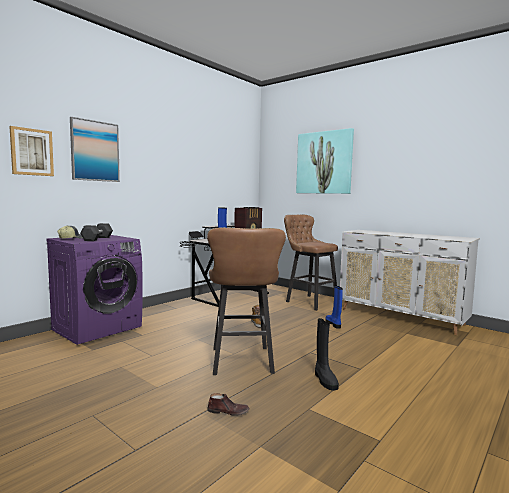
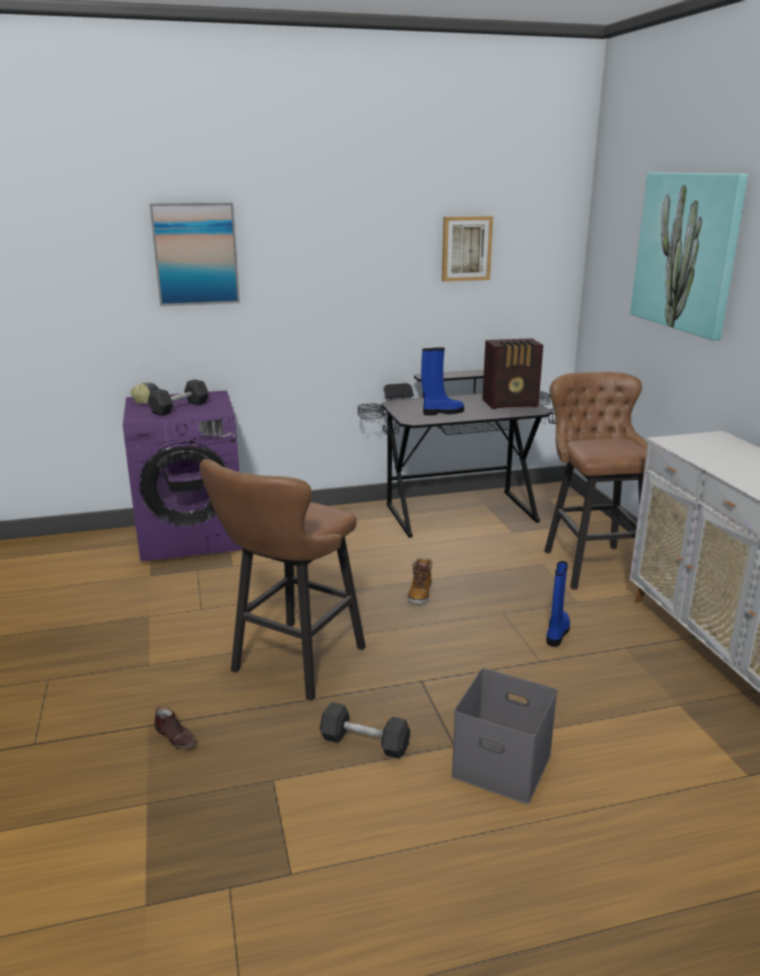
camera: 35 degrees right, 15 degrees up
picture [9,126,54,176] -> picture moved to [442,216,493,282]
black boot [315,318,339,391] -> grey dumbbell [320,702,410,759]
none -> grey storage box [451,668,557,804]

